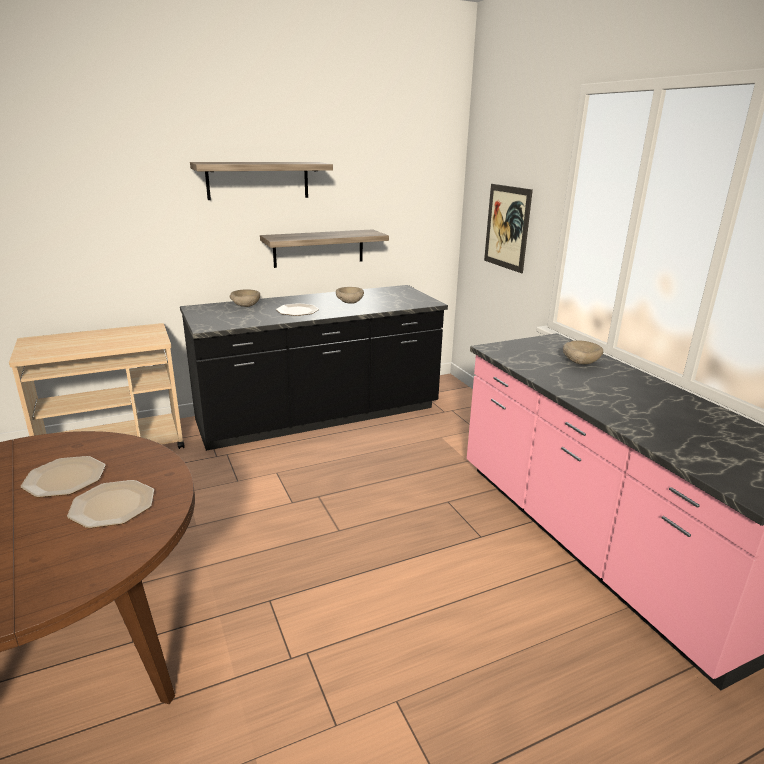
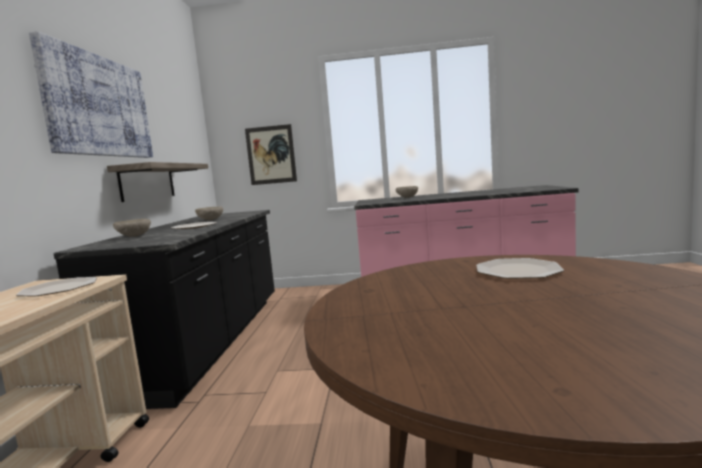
camera: 60 degrees left, 15 degrees down
plate [21,456,106,498] -> plate moved to [16,277,97,296]
shelf [190,162,333,200] -> picture [29,31,153,158]

